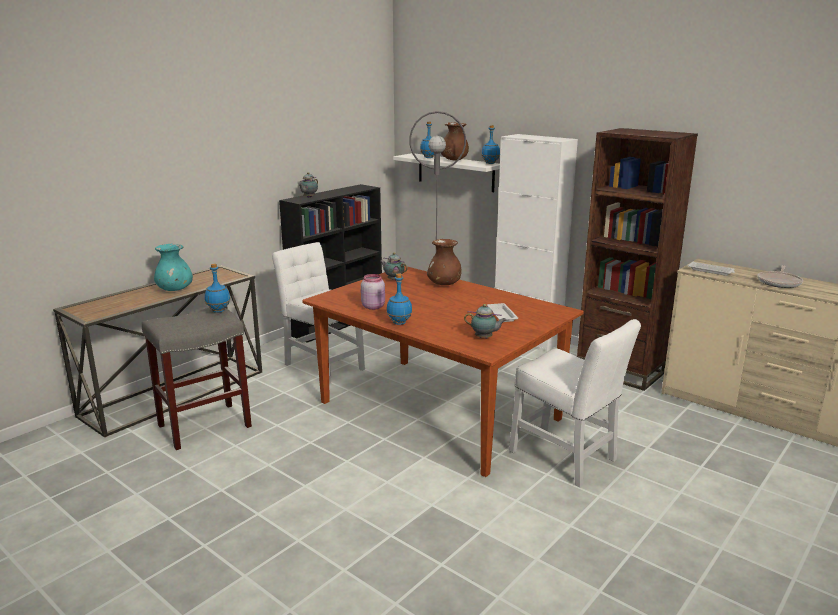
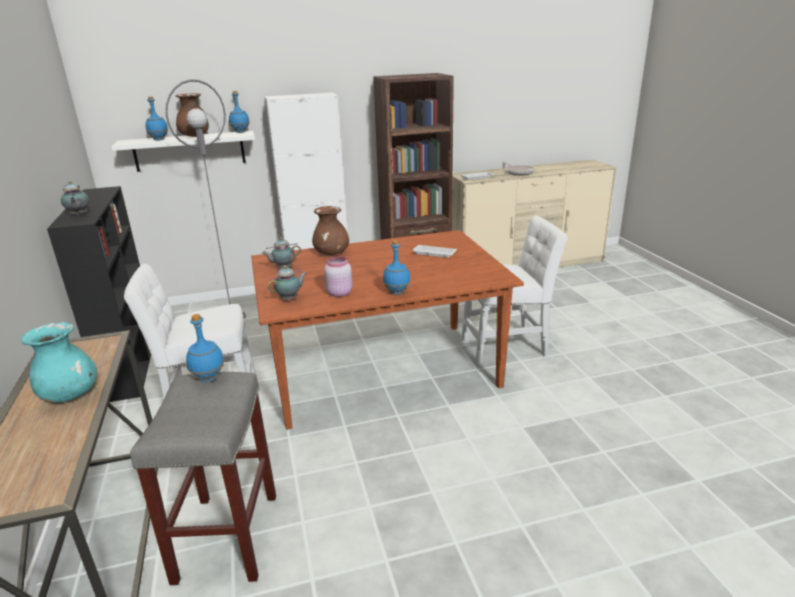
camera: 55 degrees left, 5 degrees up
teapot [464,304,507,339] -> teapot moved to [267,265,307,301]

